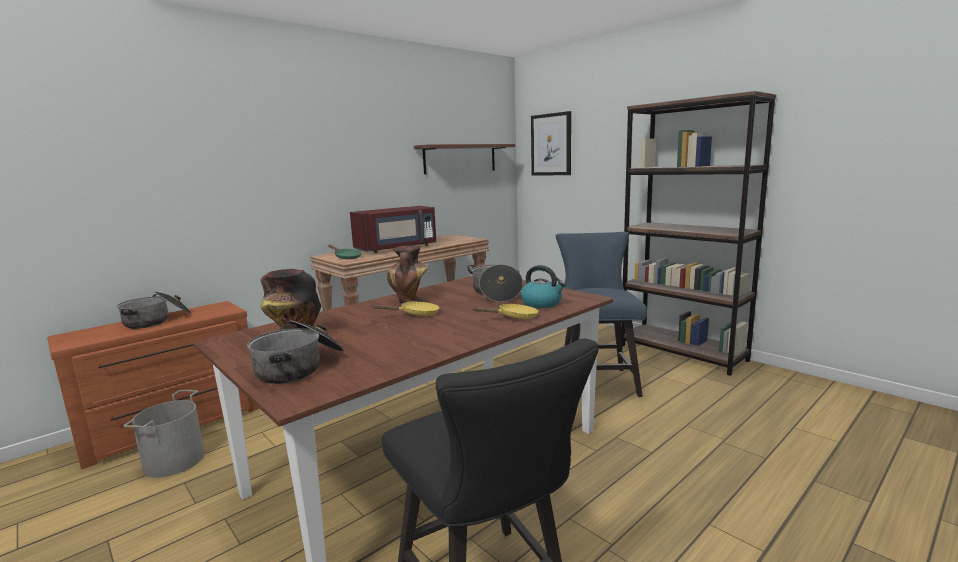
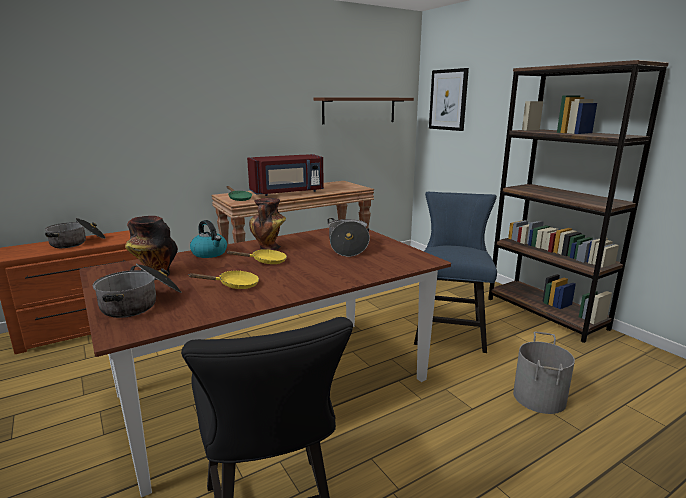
camera: 10 degrees right, 5 degrees up
grey bucket [124,390,205,478] -> grey bucket moved to [513,332,575,414]
yellow frying pan [472,304,539,319] -> yellow frying pan moved to [189,271,259,289]
kettle [521,265,566,308] -> kettle moved to [190,220,227,258]

